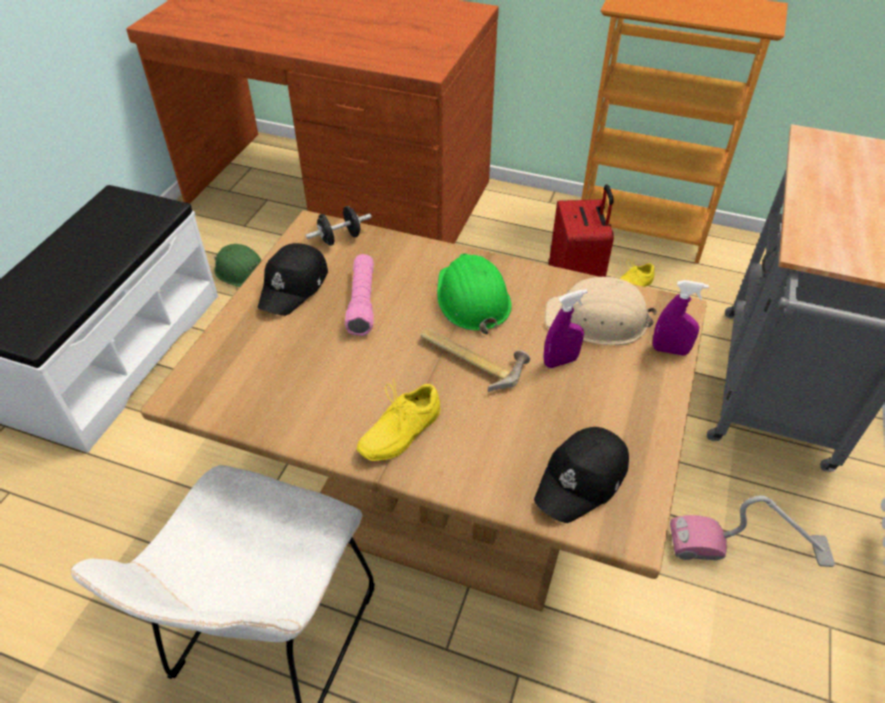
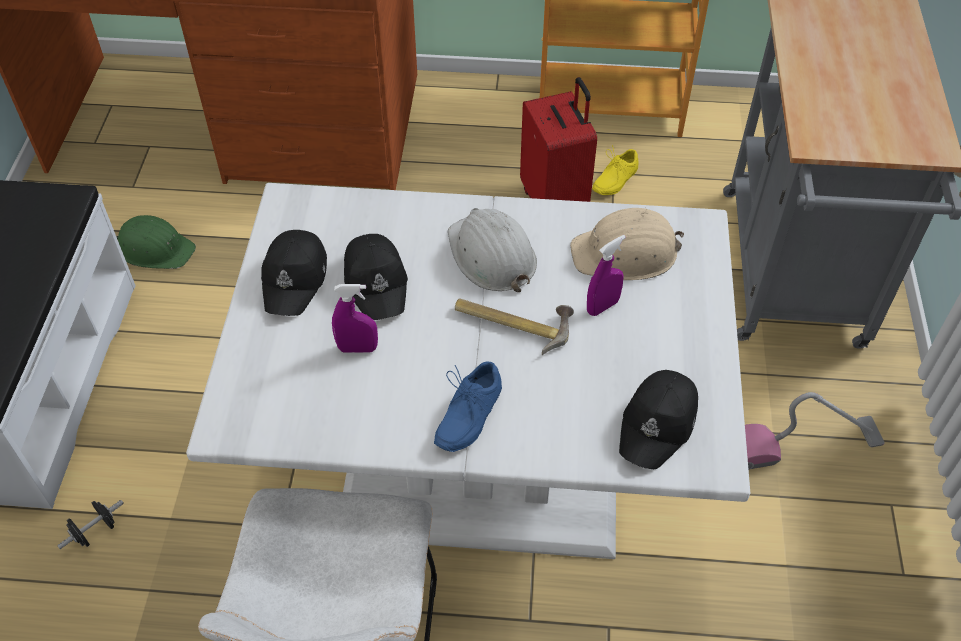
camera: 15 degrees left, 5 degrees up
brown dining table [141,210,707,612] -> white dining table [186,183,751,559]
black dumbbell [306,206,372,246] -> black dumbbell moved to [57,500,124,549]
pink flashlight [345,254,374,336] -> black cap [344,234,408,320]
yellow shoe [356,378,440,461] -> blue shoe [434,362,502,452]
green hard hat [437,253,512,334] -> white hard hat [448,208,537,292]
purple spray bottle [653,280,709,356] -> purple spray bottle moved to [332,284,378,353]

